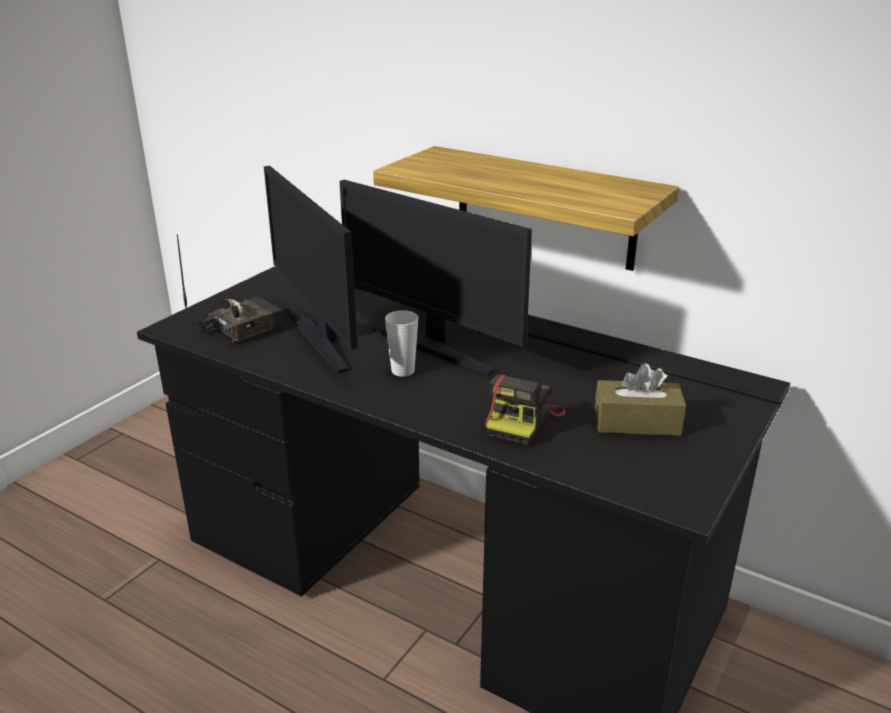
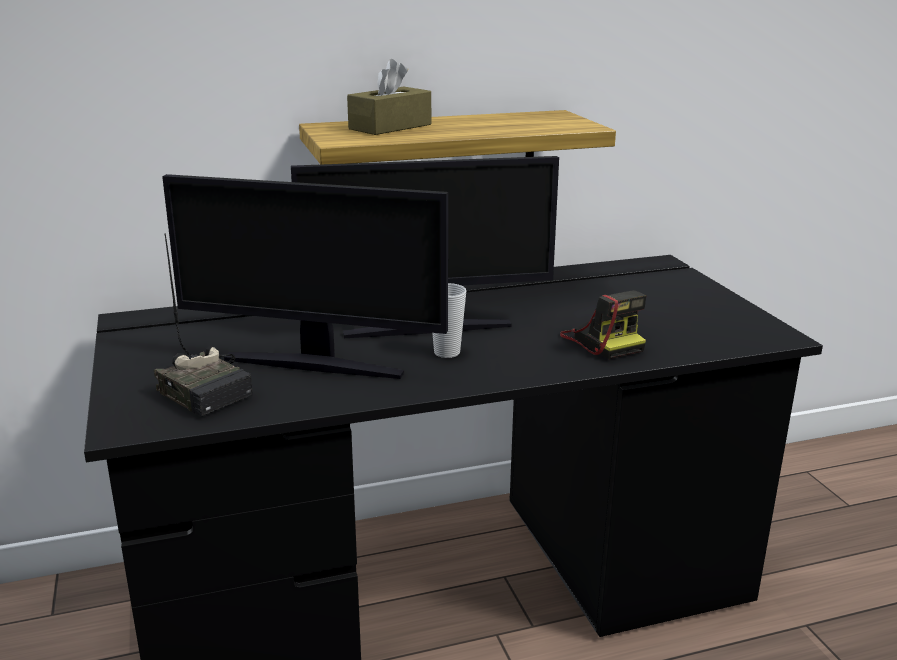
camera: 50 degrees left, 5 degrees down
radio [177,234,284,343] -> radio turned 135 degrees clockwise [154,234,253,417]
brown tissue box [595,363,686,436] -> brown tissue box moved to [347,59,431,135]

